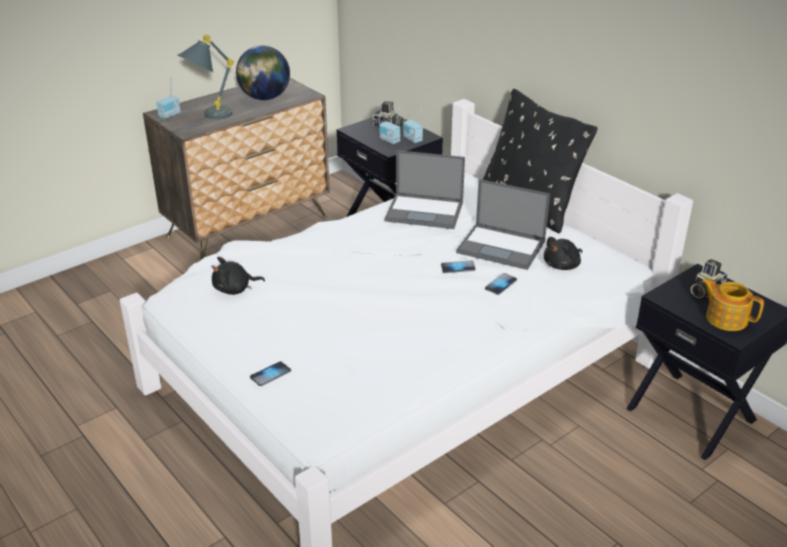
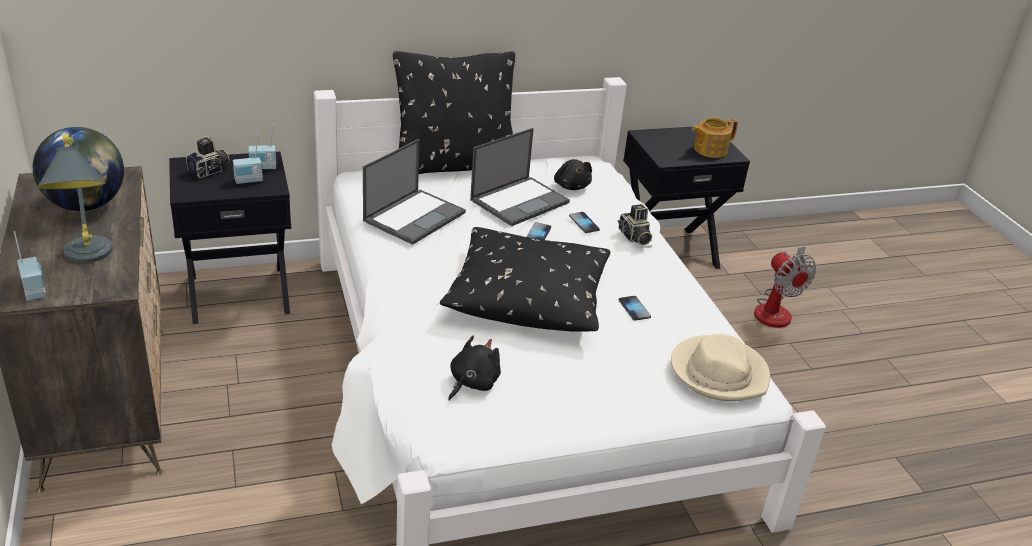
camera: 70 degrees left, 0 degrees up
black plush toy [211,257,265,295] -> black plush toy turned 150 degrees counterclockwise [448,336,501,401]
phone [250,362,291,386] -> phone moved to [619,296,651,321]
camera [691,259,728,298] -> camera moved to [618,204,652,246]
none -> black pillow [440,227,610,332]
none -> beige hat [671,334,770,401]
none -> fan [754,246,816,328]

